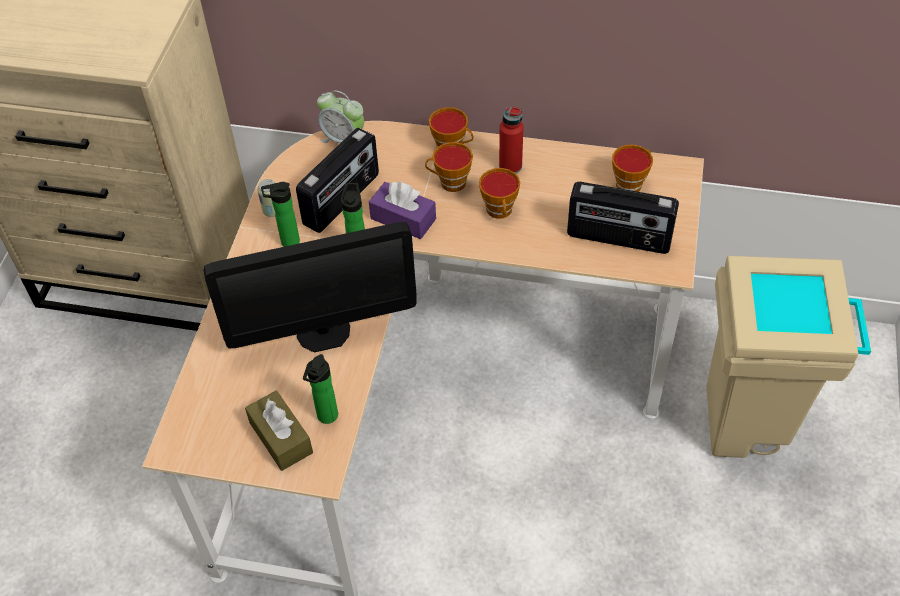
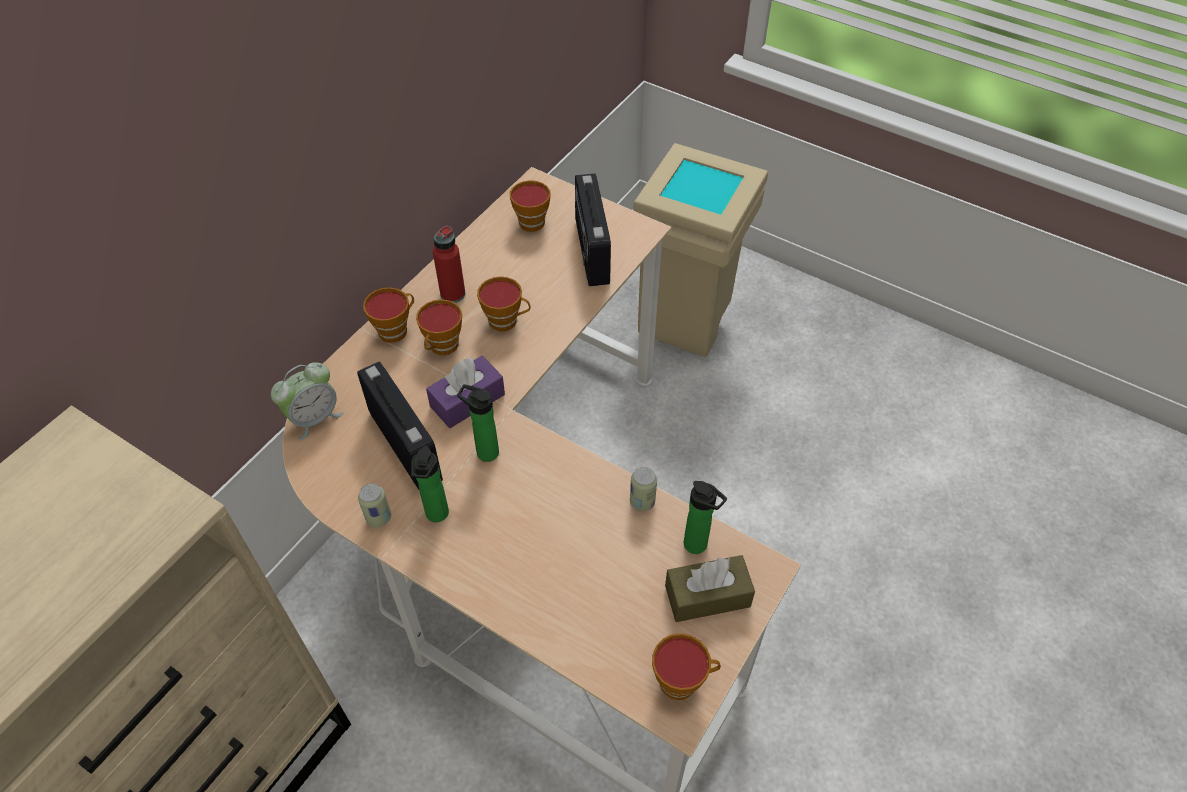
camera: 70 degrees left, 0 degrees up
monitor [204,222,417,353] -> none
radio [567,182,679,254] -> radio turned 135 degrees clockwise [575,174,611,286]
none -> can [630,467,657,511]
none -> cup [652,633,721,700]

